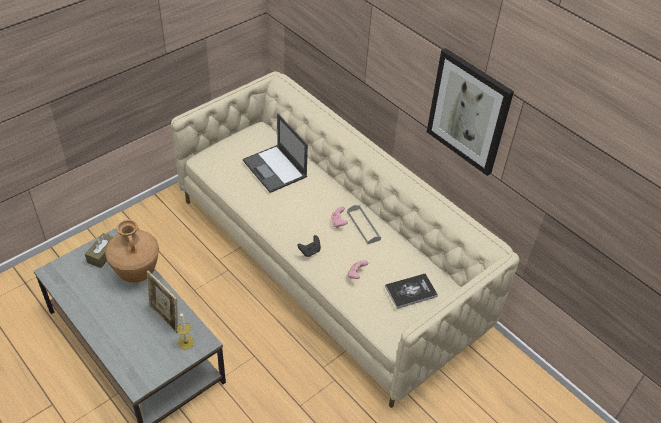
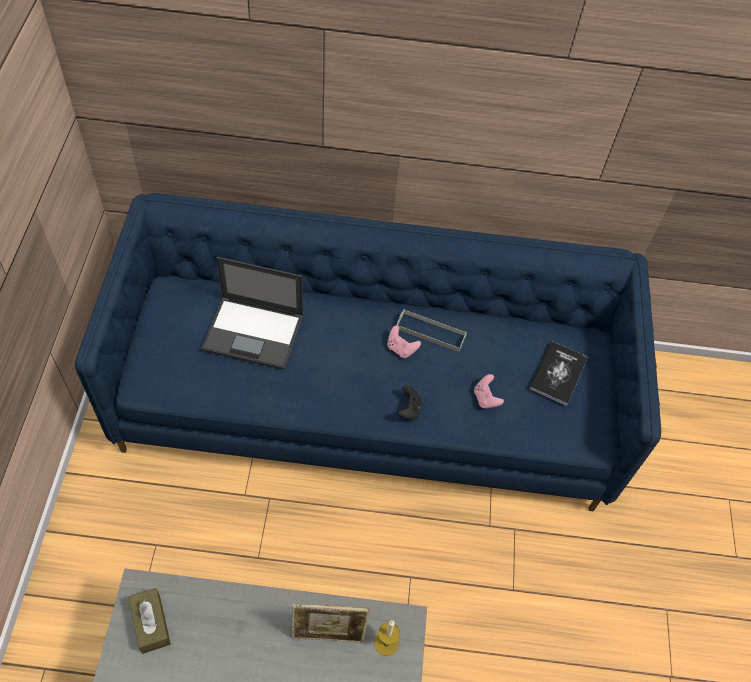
camera: 45 degrees left, 10 degrees up
brown vase [105,220,159,283] -> none
beige sofa [171,72,520,408] -> blue sofa [75,193,661,511]
picture [427,48,514,176] -> none

